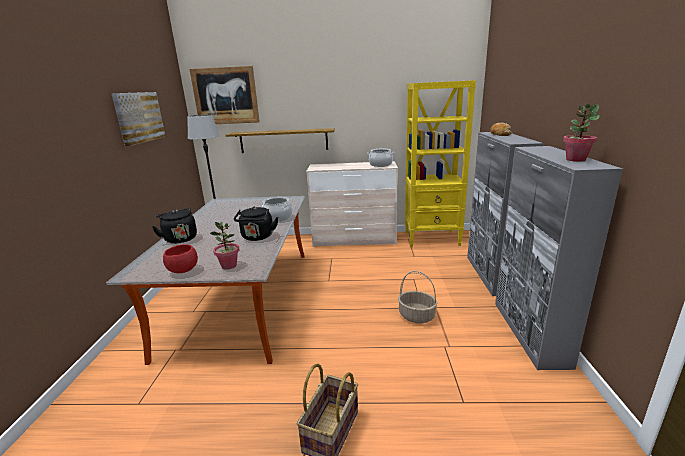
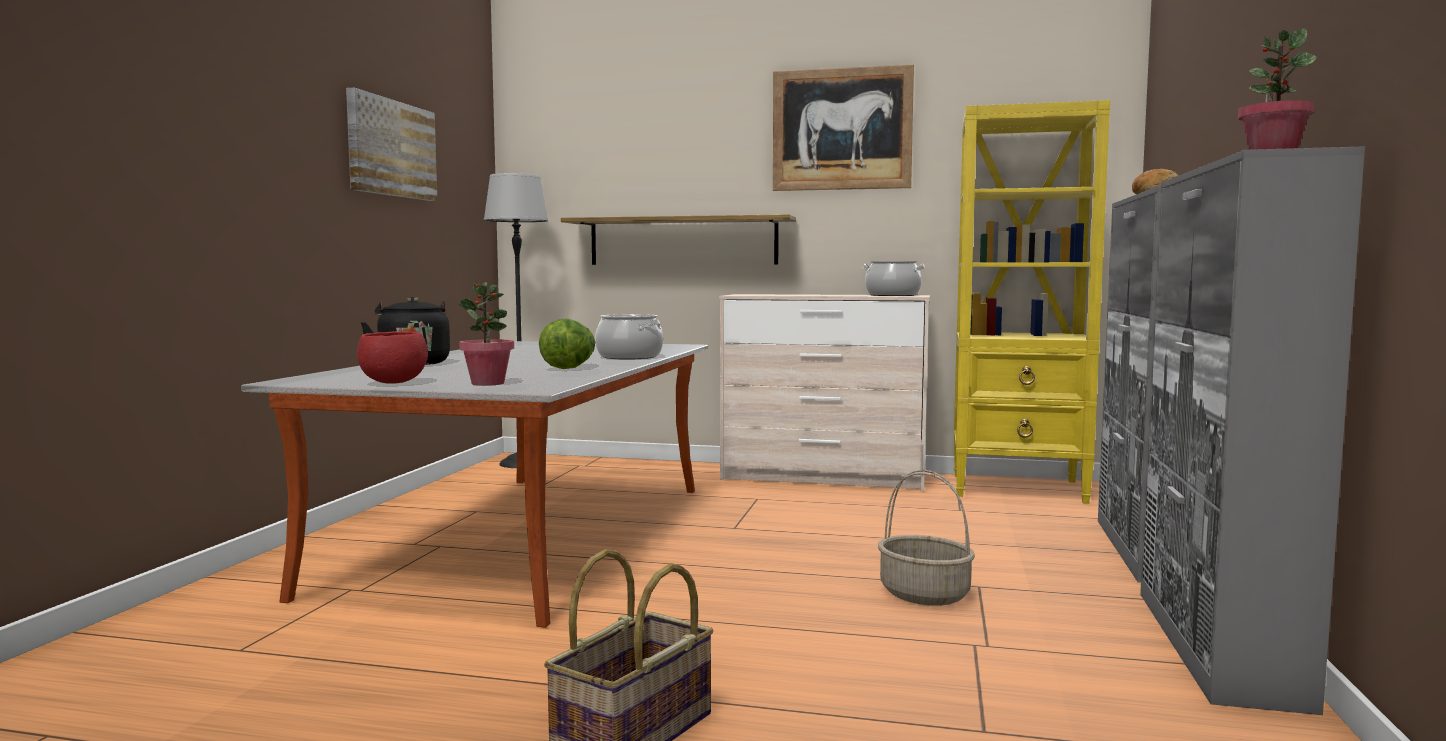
camera: 10 degrees right, 15 degrees down
picture [189,66,260,124] -> picture moved to [773,64,914,191]
black kettle [234,207,278,241] -> lettuce [539,318,595,369]

